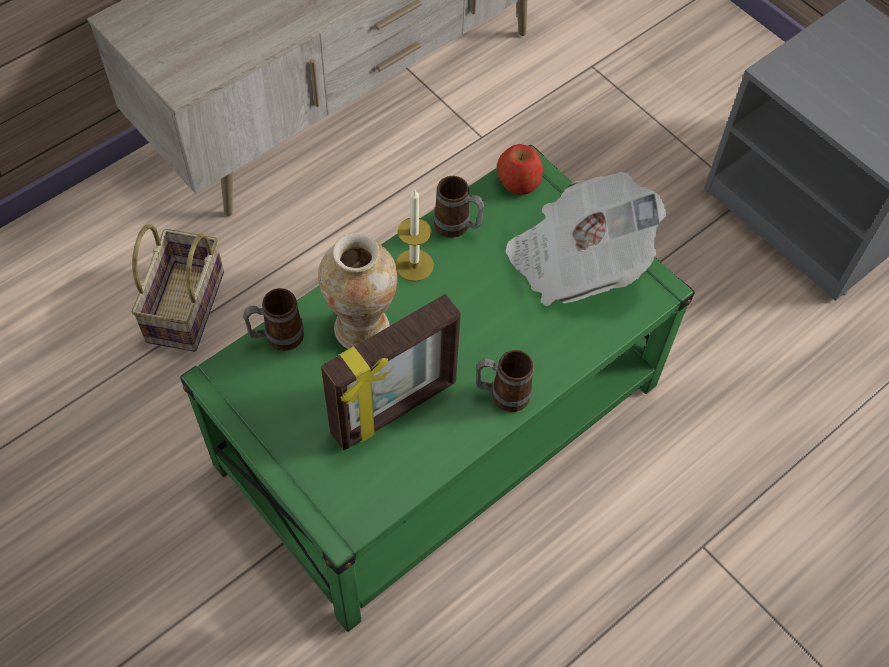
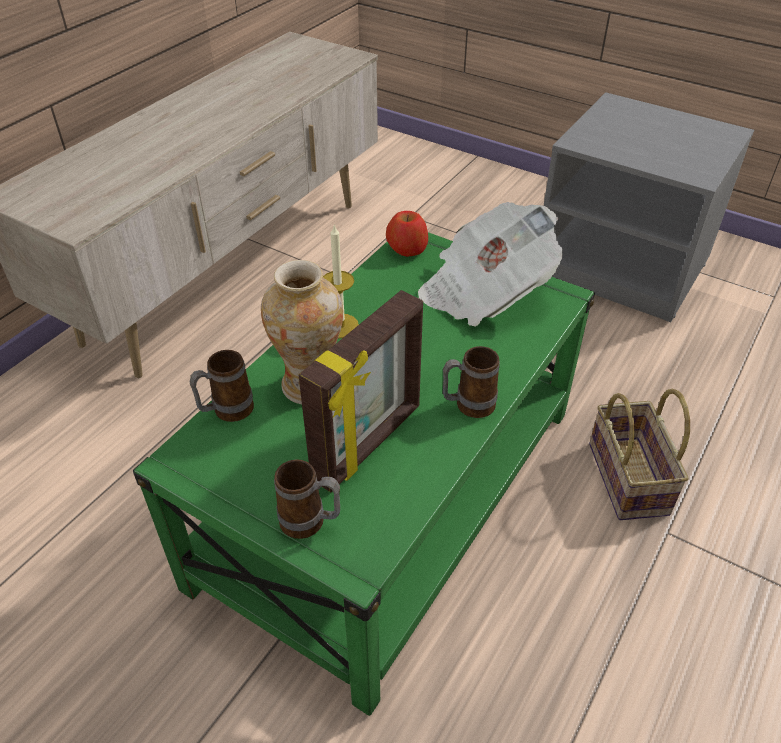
camera: 15 degrees left, 15 degrees down
basket [132,224,224,352] -> basket moved to [589,389,690,520]
mug [434,176,485,238] -> mug moved to [274,459,340,539]

